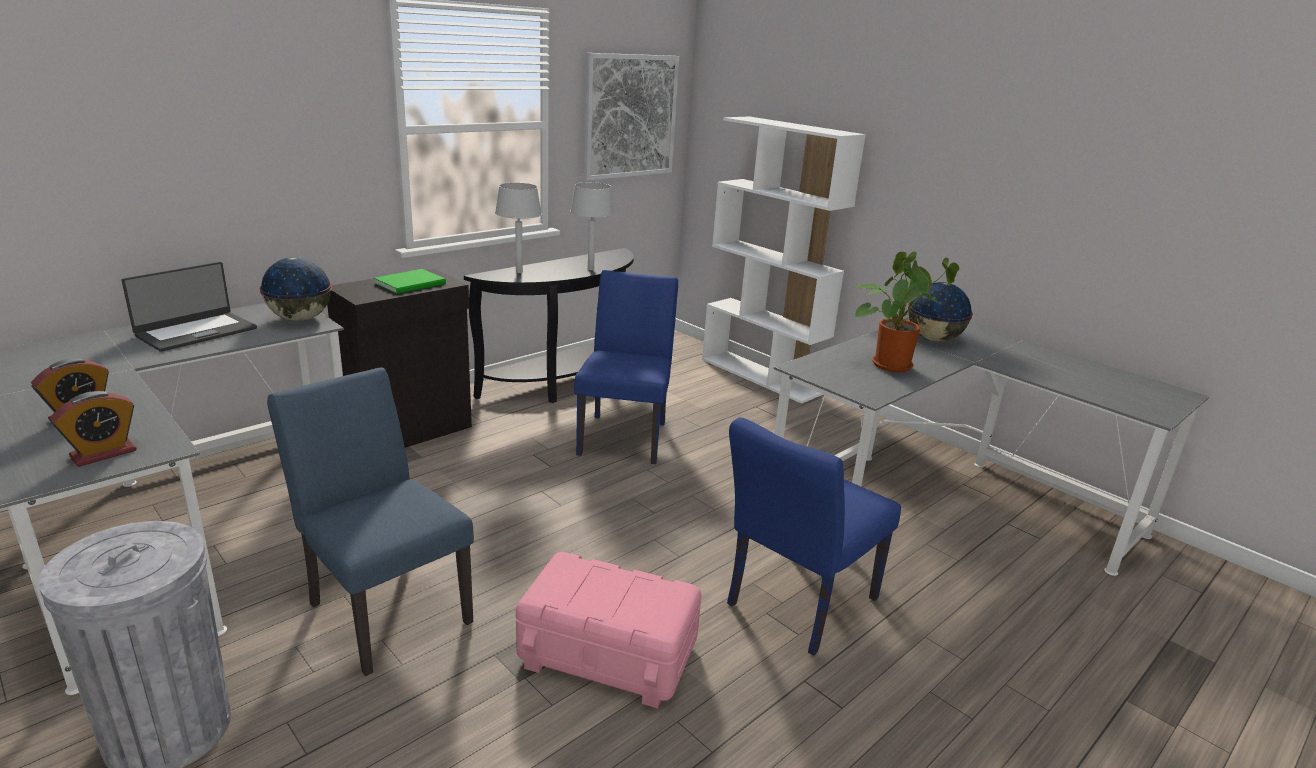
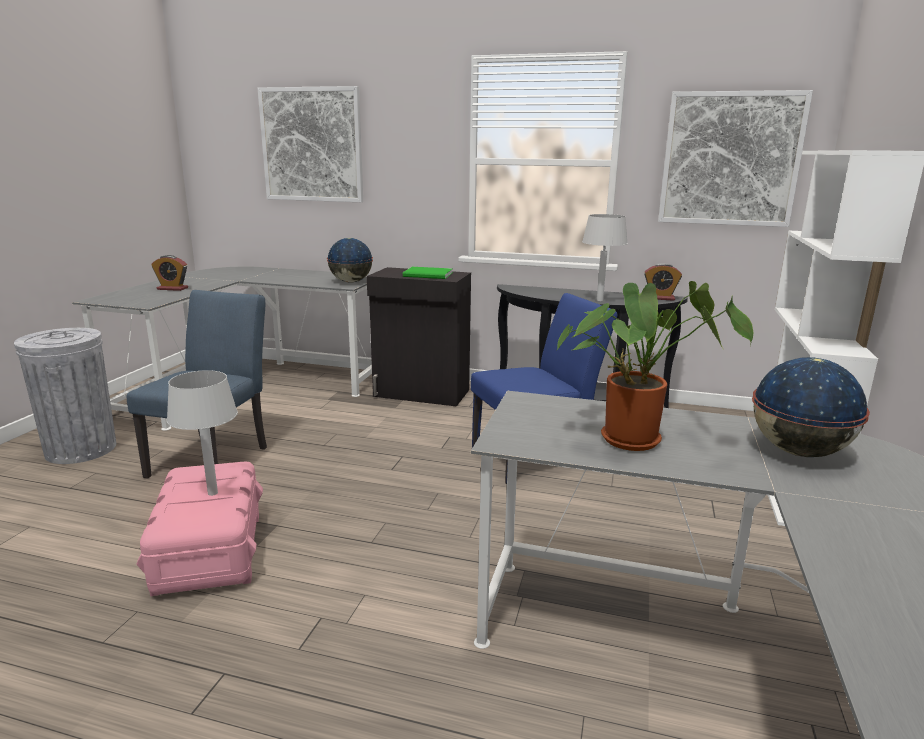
camera: 60 degrees right, 5 degrees down
alarm clock [50,391,137,467] -> alarm clock moved to [644,263,682,301]
laptop [121,262,257,352] -> none
grey table lamp [495,183,542,273] -> grey table lamp moved to [167,370,238,496]
blue chair [727,417,901,655] -> none
none -> picture [257,86,363,202]

